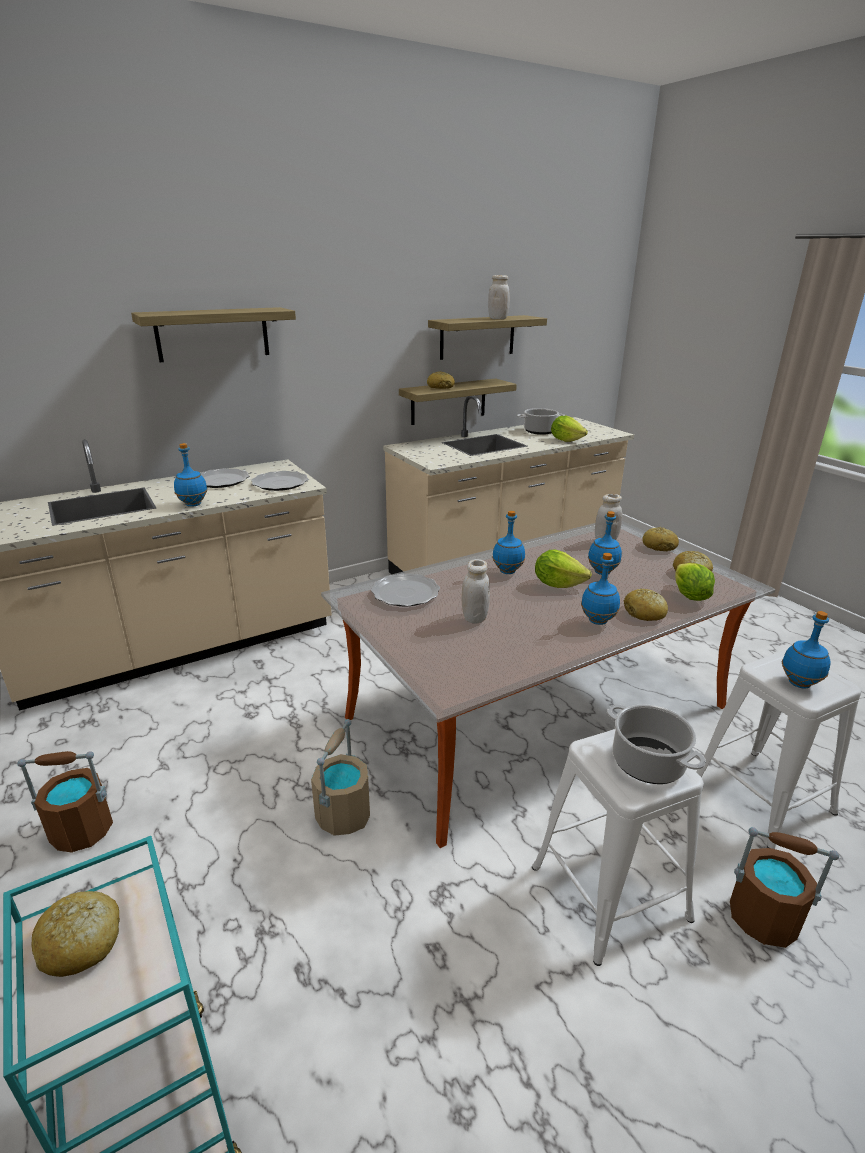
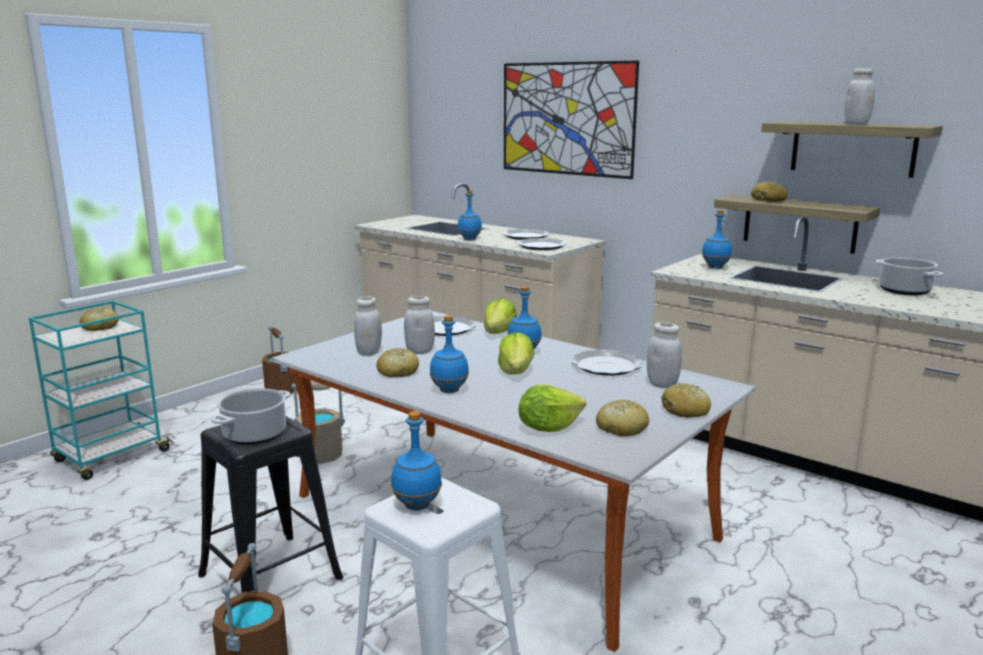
camera: 70 degrees right, 10 degrees down
shelf [131,307,296,362] -> picture [504,60,639,179]
white stool [532,729,704,966] -> black stool [198,416,343,593]
lettuce [551,416,588,442] -> lettuce moved to [484,299,517,334]
blue bottle [588,511,622,575] -> blue bottle moved to [702,210,732,269]
bread [624,588,668,621] -> bread moved to [376,348,419,377]
none -> white jar [354,296,382,356]
none -> plate [571,350,642,376]

